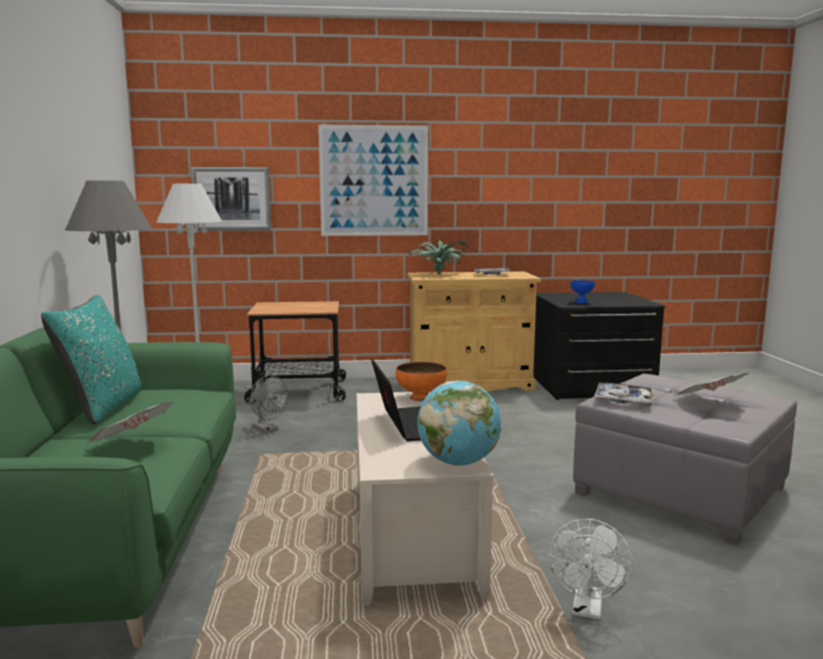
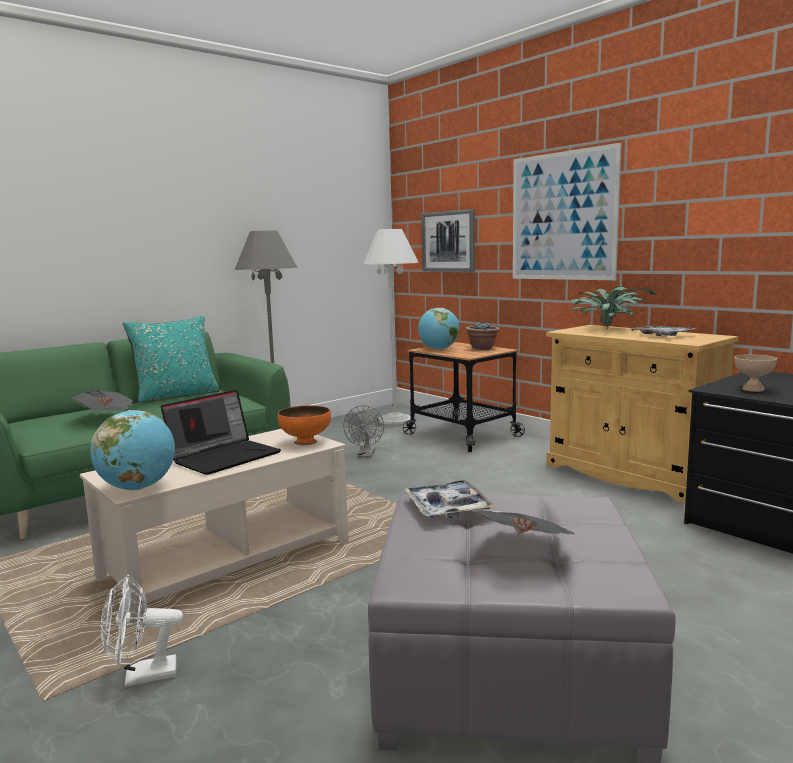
camera: 55 degrees right, 0 degrees up
blue bowl [570,280,595,304] -> beige bowl [735,355,777,392]
none -> globe [418,308,459,350]
none -> potted plant [466,322,500,350]

